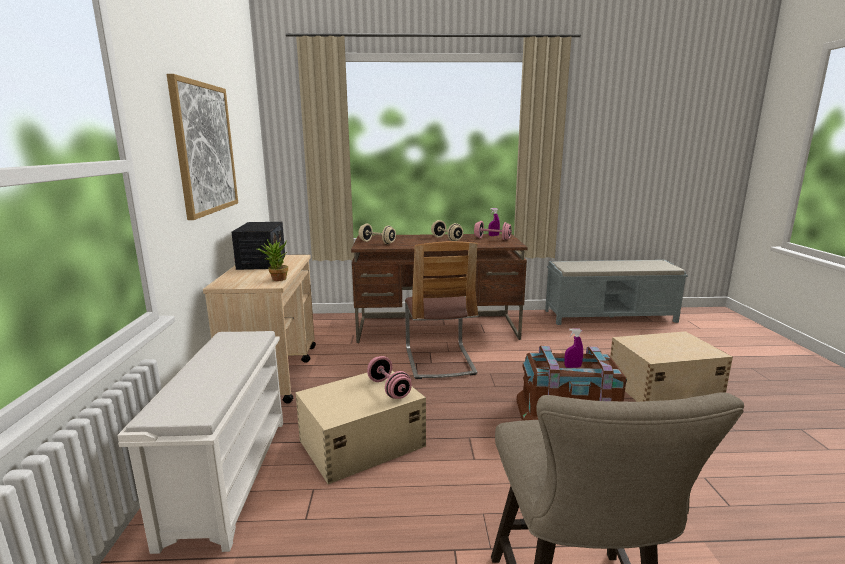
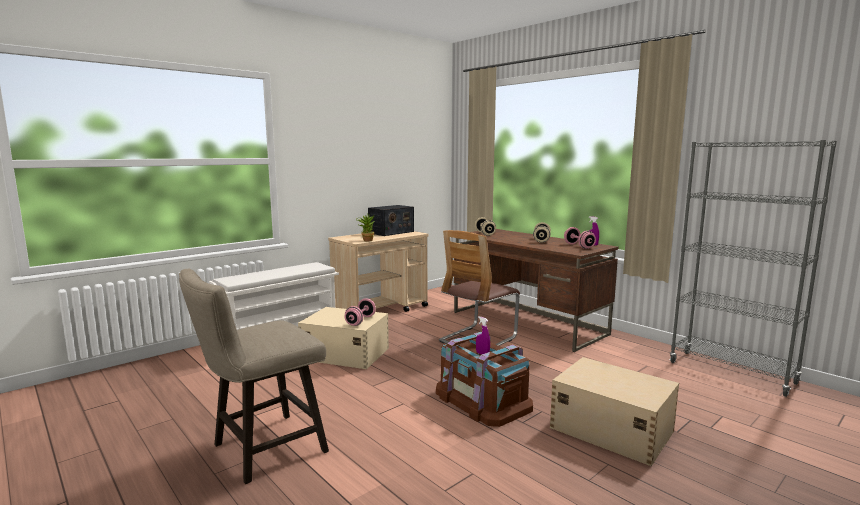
camera: 50 degrees right, 5 degrees down
picture [167,74,238,220] -> none
grey bench [545,260,688,325] -> grey bookcase [669,140,837,397]

